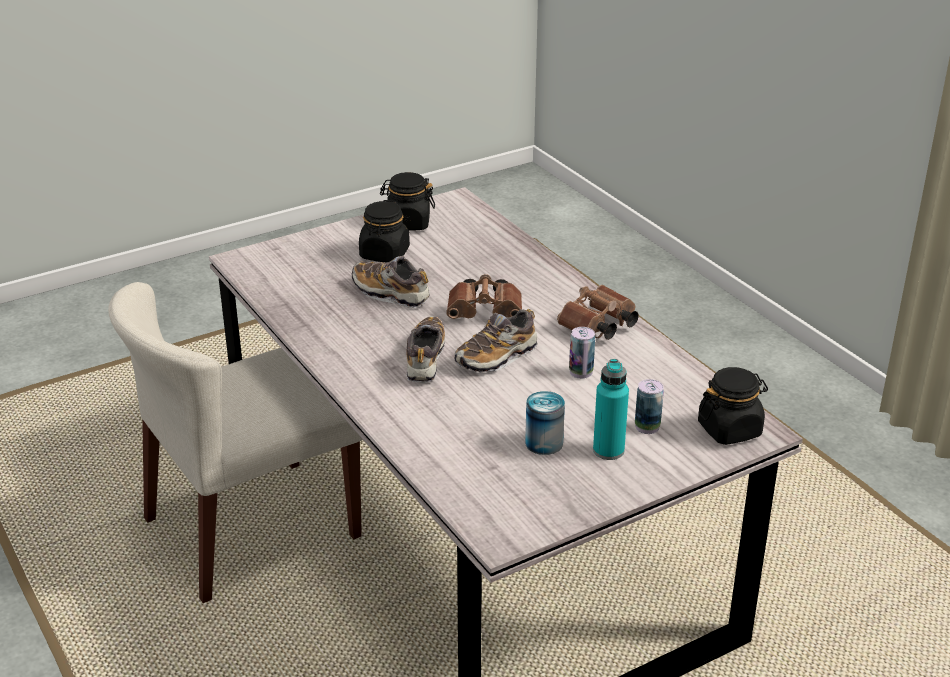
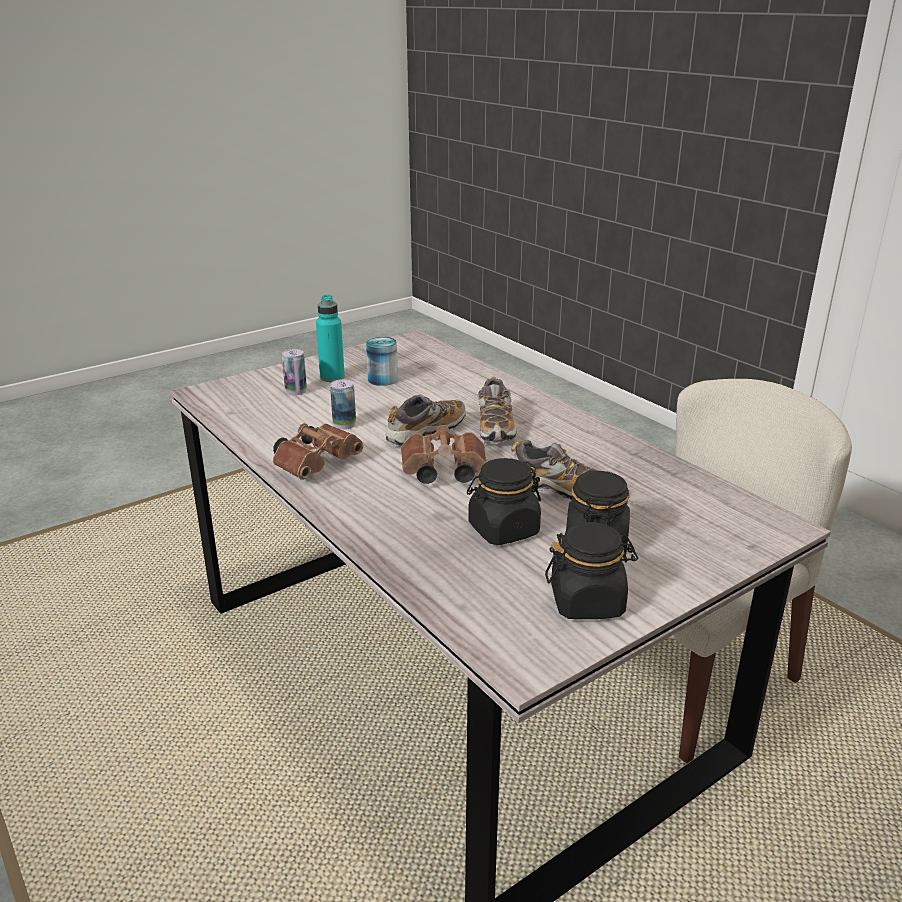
camera: 175 degrees right, 5 degrees down
black jar [698,367,768,445] -> black jar moved to [467,458,541,545]

